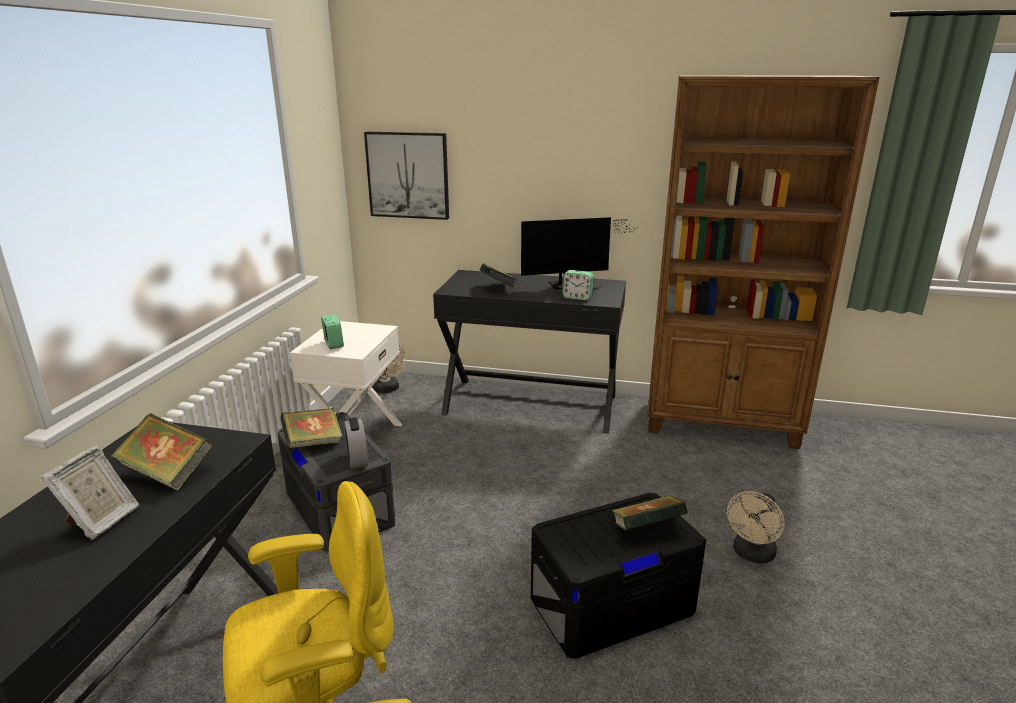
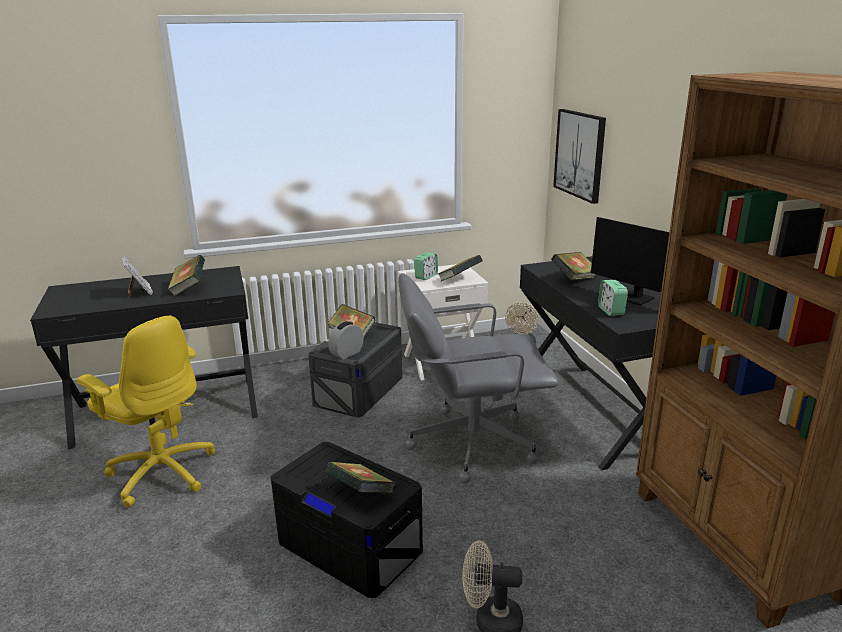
camera: 60 degrees right, 0 degrees up
picture frame [41,445,139,540] -> picture frame turned 105 degrees counterclockwise [121,256,153,298]
none -> grey office chair [398,273,558,484]
none -> book [438,255,482,281]

